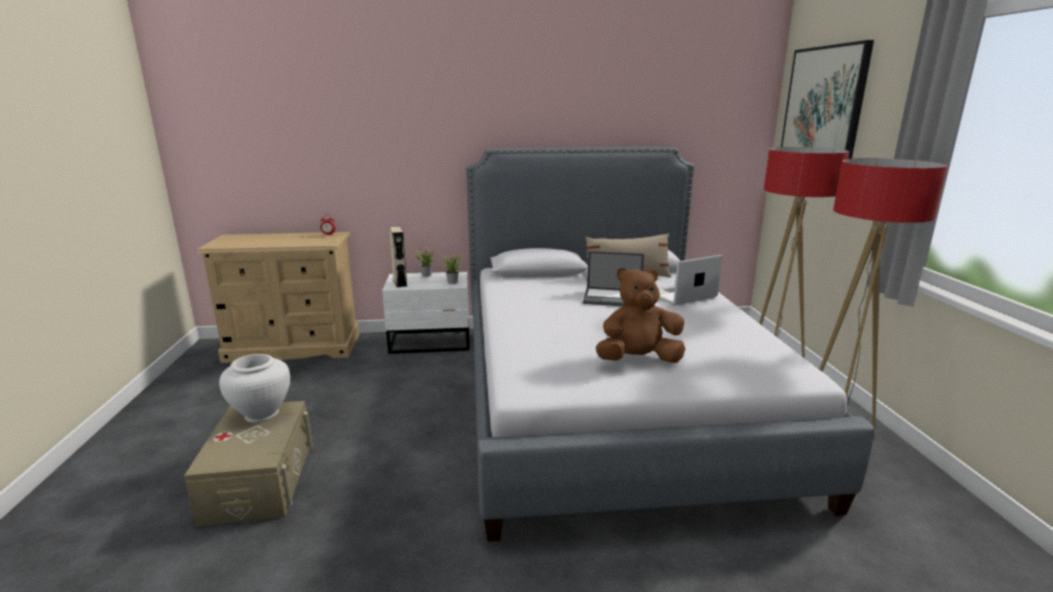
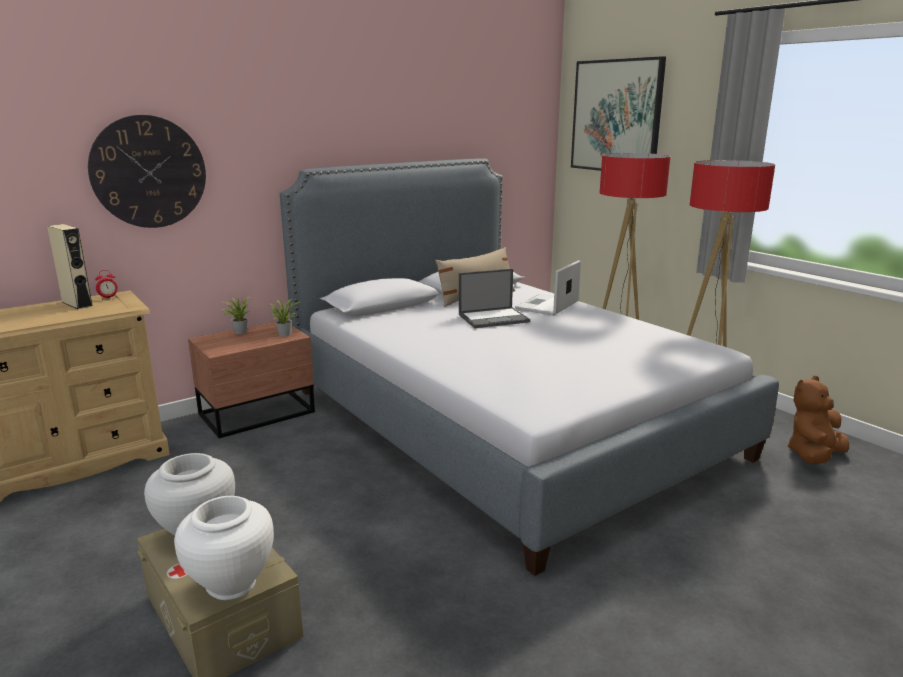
camera: 30 degrees left, 0 degrees up
white nightstand [382,272,470,354] -> brown nightstand [188,322,315,438]
beige speaker [389,227,407,288] -> beige speaker moved to [47,224,93,309]
brown plush toy [596,267,685,363] -> brown plush toy moved to [788,376,849,464]
none -> wall clock [88,115,206,228]
none -> white vase [174,496,274,600]

